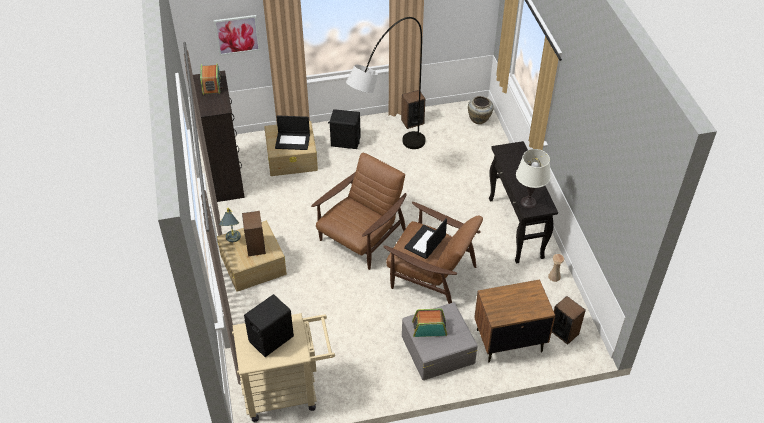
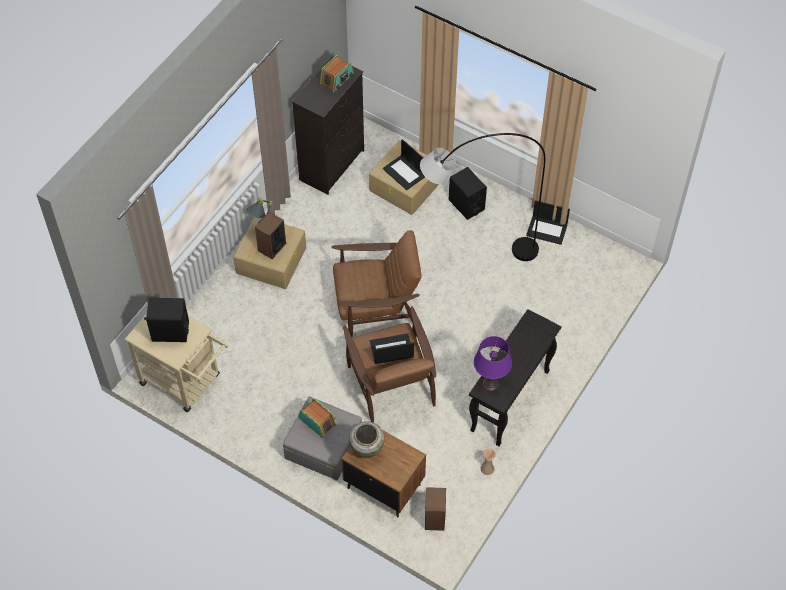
camera: 45 degrees right, 10 degrees up
picture [214,15,260,56] -> none
speaker [401,90,425,129] -> laptop [526,200,570,245]
beige vase [468,96,493,124] -> beige vase moved to [349,421,385,458]
white table lamp [516,149,551,208] -> purple table lamp [474,336,512,392]

